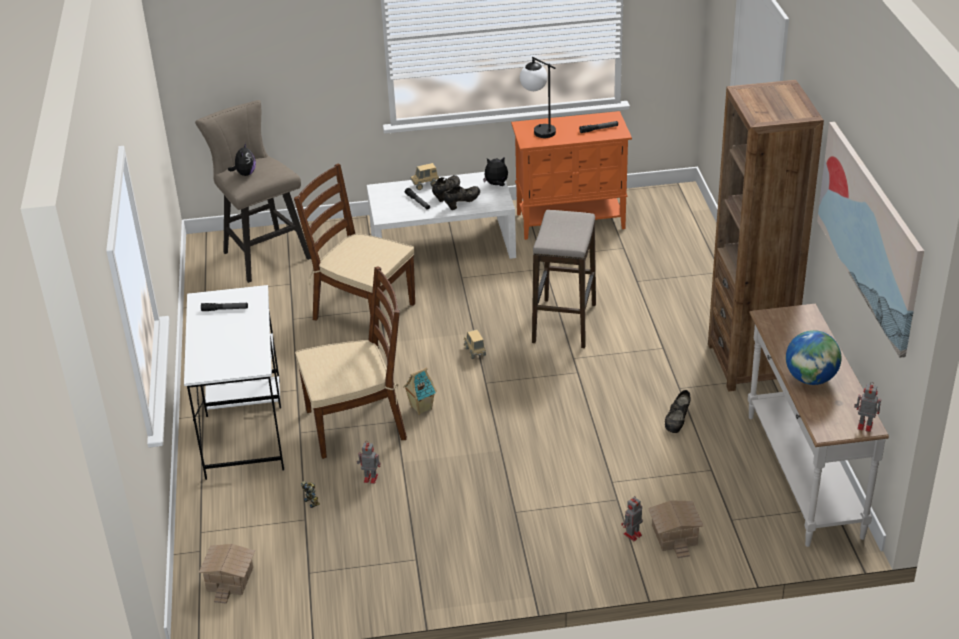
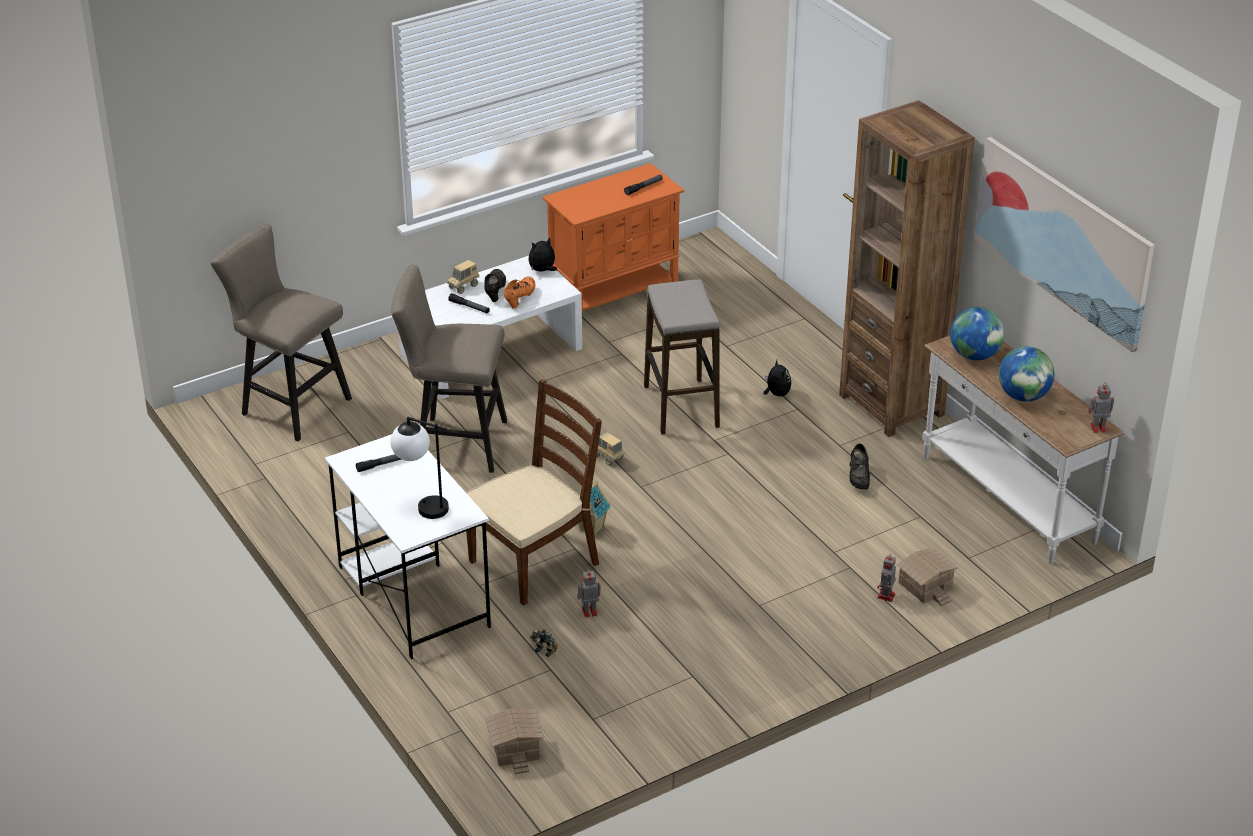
camera: 25 degrees left, 0 degrees up
plush toy [228,142,256,176] -> plush toy moved to [764,360,791,396]
brown chair [294,164,415,328] -> beige stool [391,264,507,473]
black shoe [444,186,480,210] -> orange shoe [504,277,535,308]
table lamp [520,57,556,138] -> table lamp moved to [390,416,449,519]
none -> globe [950,307,1004,360]

